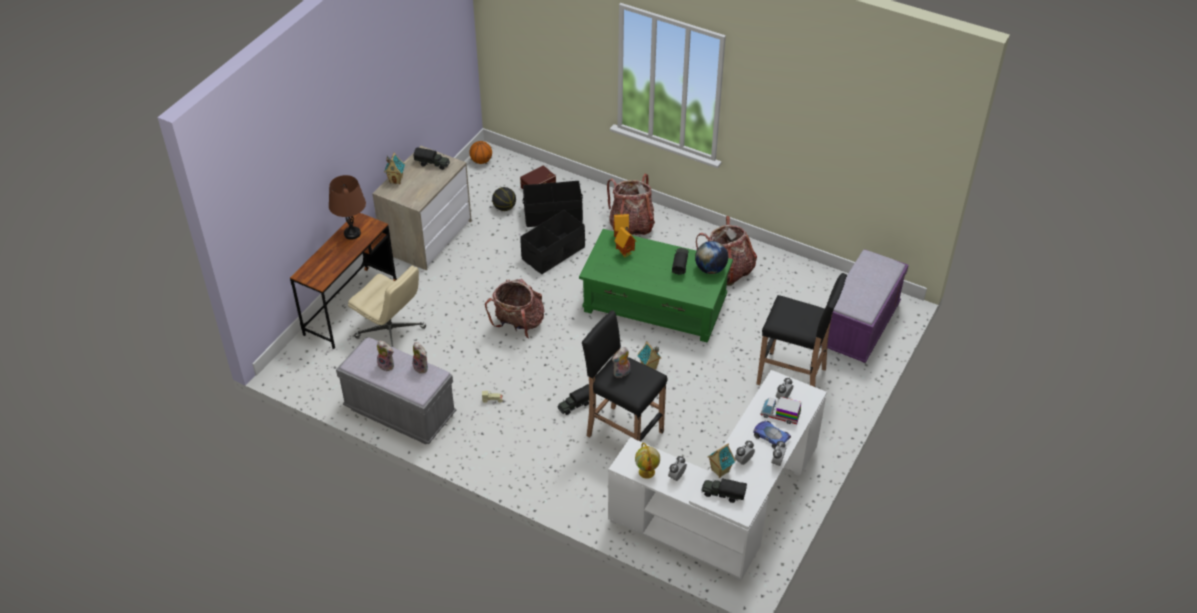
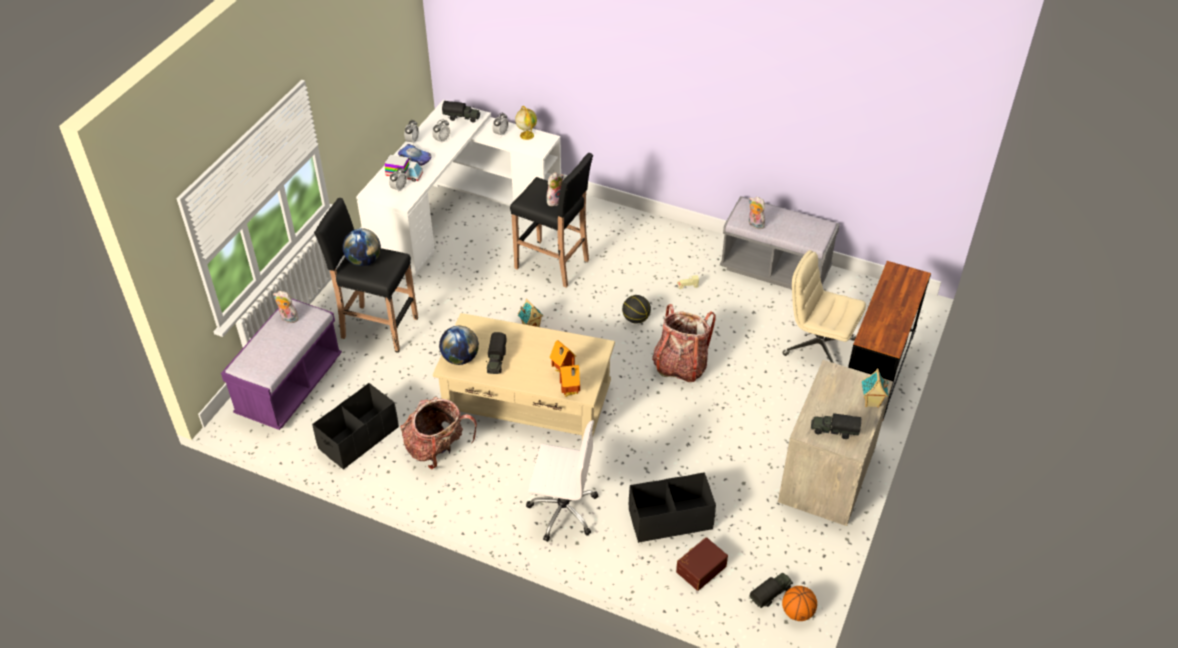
camera: 175 degrees right, 0 degrees up
brown table lamp [329,175,366,240] -> none
plush toy [377,341,394,372] -> plush toy moved to [273,291,300,323]
basketball [492,187,516,211] -> basketball moved to [622,295,651,324]
black storage box [520,210,585,274] -> black storage box moved to [312,383,399,469]
toy truck [558,384,589,415] -> toy truck moved to [749,573,793,608]
green coffee table [579,229,733,343] -> beige coffee table [433,313,615,440]
backpack [607,174,655,235] -> white office chair [526,420,598,542]
toy house [708,443,736,478] -> none
none -> globe [342,228,381,266]

